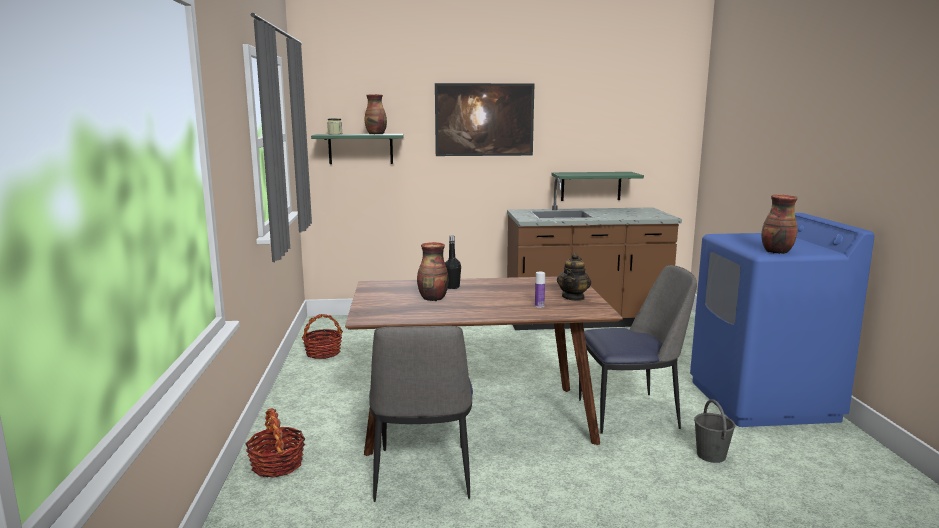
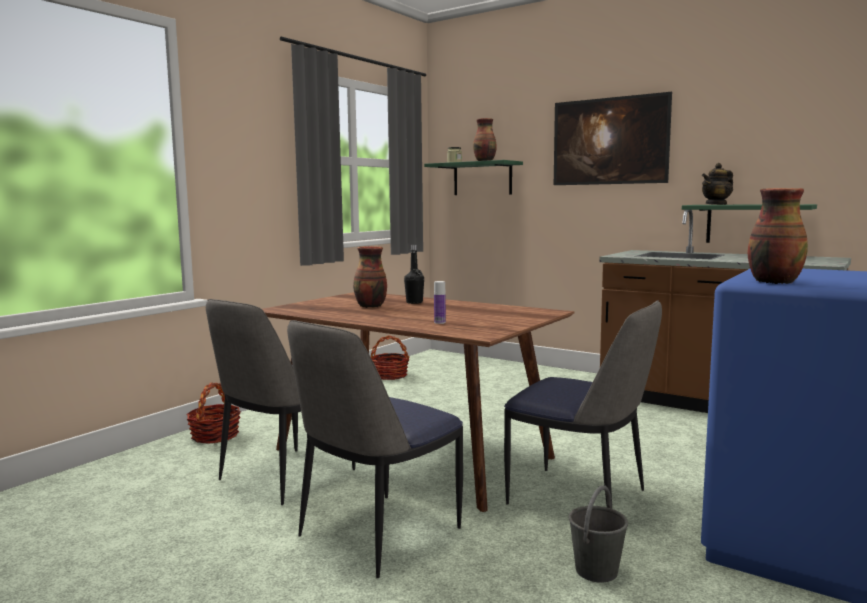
camera: 40 degrees right, 5 degrees down
teapot [557,253,591,301] -> teapot moved to [702,163,733,205]
none -> chair [287,320,463,578]

